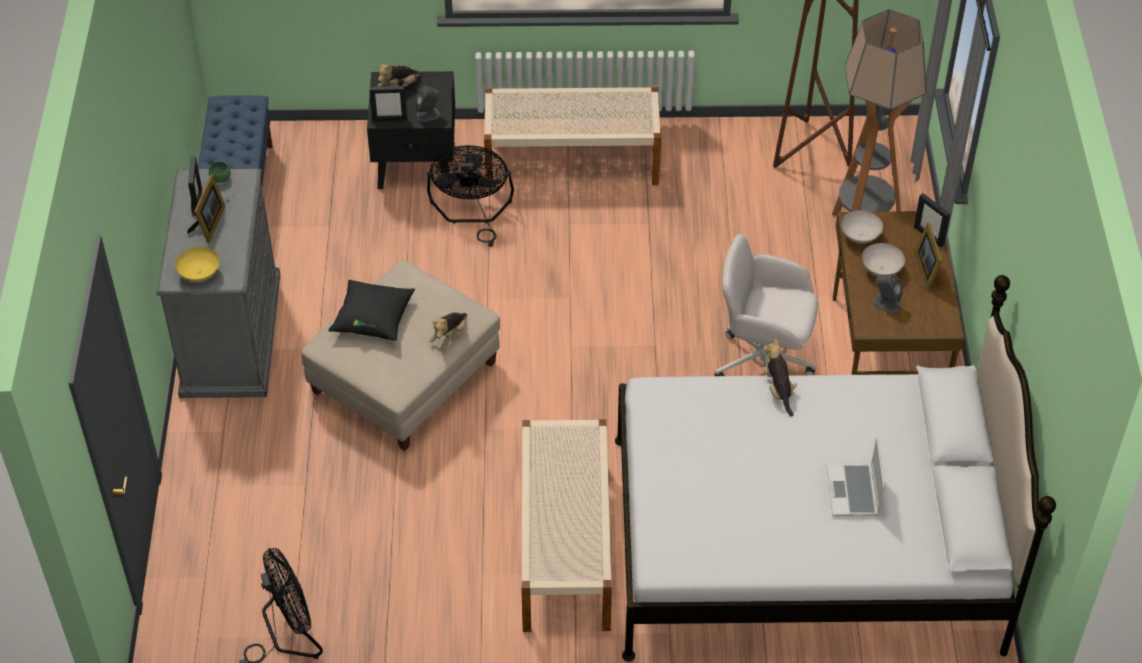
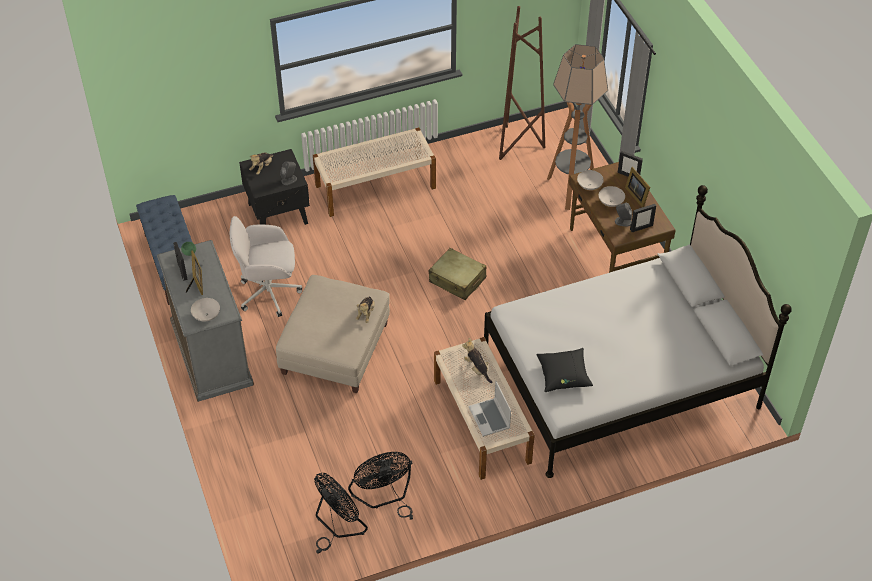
camera: 20 degrees left, 0 degrees up
yellow bowl [175,247,220,282] -> white bowl [191,298,220,322]
black pillow [328,280,415,341] -> black pillow moved to [536,348,593,392]
picture frame [369,86,407,121] -> picture frame moved to [630,204,656,232]
black fan [427,145,514,247] -> black fan moved to [348,452,413,520]
white office chair [714,234,819,376] -> white office chair moved to [230,216,302,317]
plush toy [764,338,797,417] -> plush toy moved to [462,338,492,383]
laptop [827,437,885,516] -> laptop moved to [469,381,511,437]
none -> beige suitcase [429,248,486,300]

